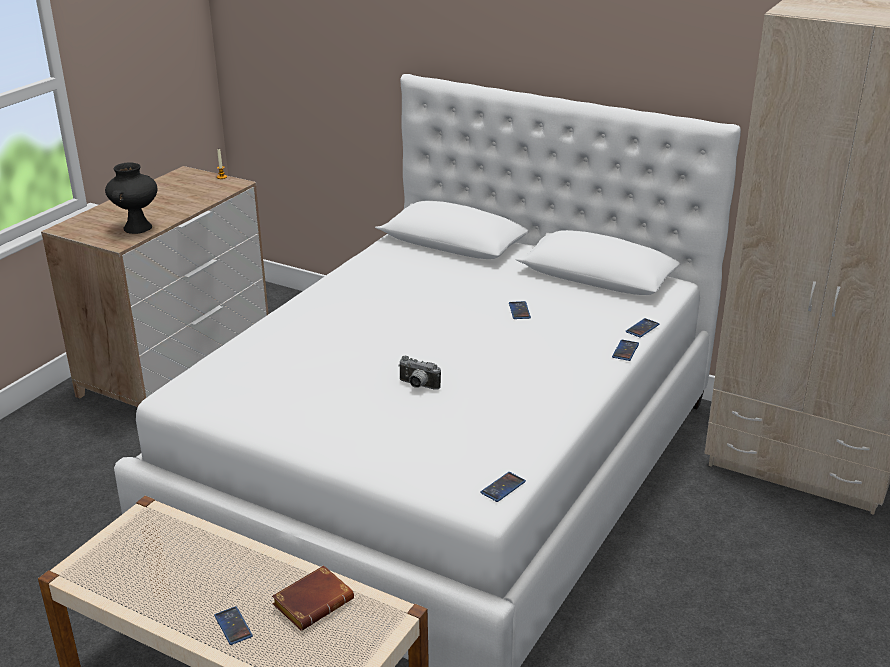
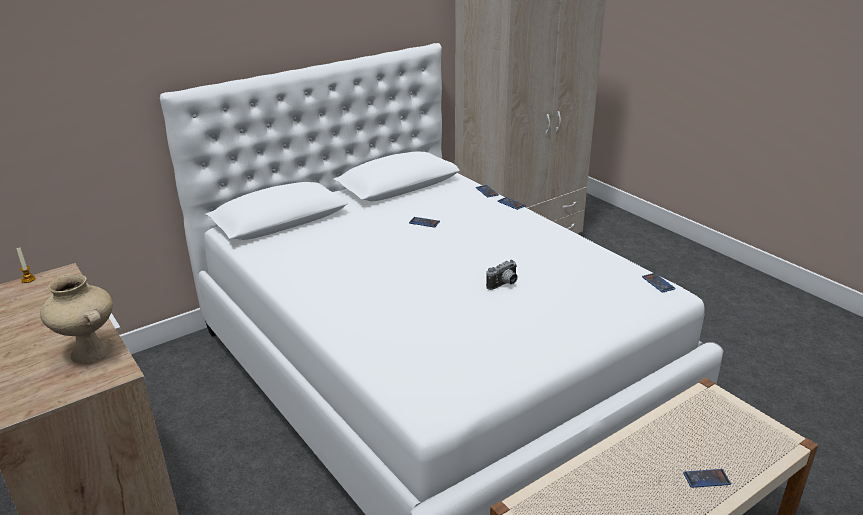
camera: 65 degrees left, 0 degrees up
black vase [105,163,158,234] -> beige vase [40,274,113,364]
brown book [272,565,354,631] -> none

